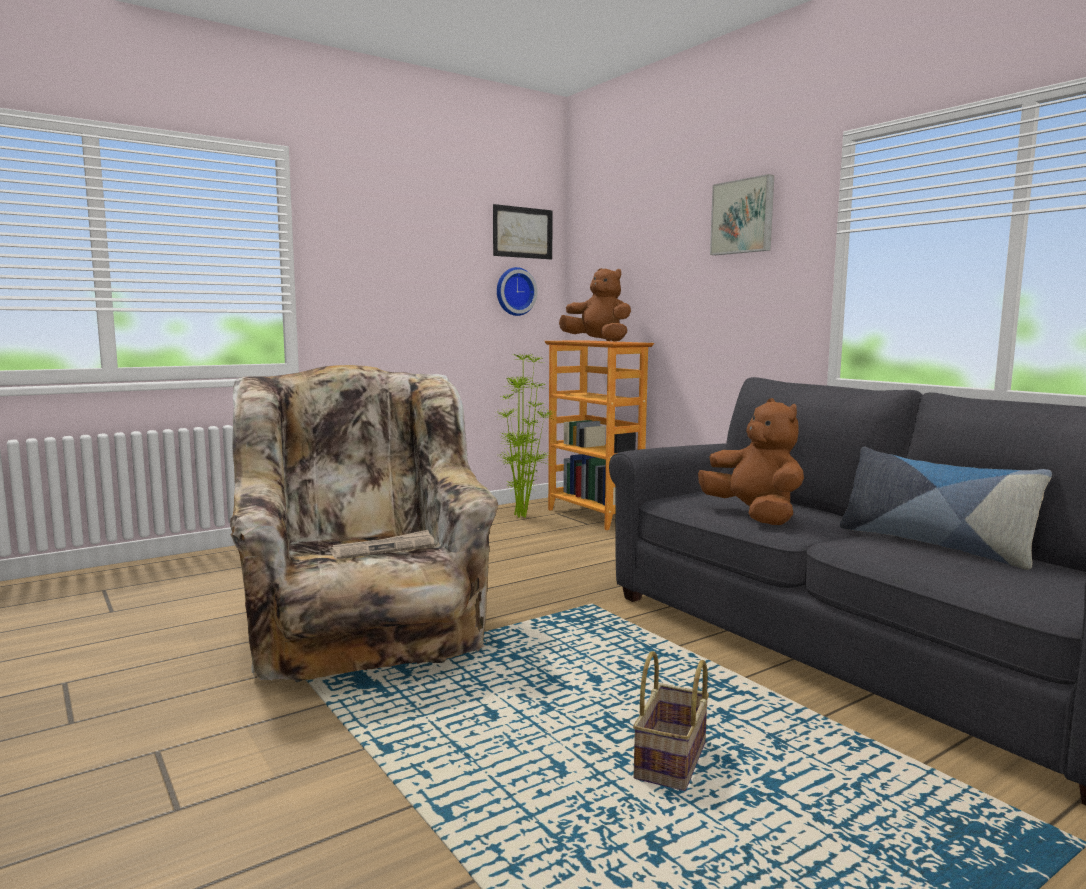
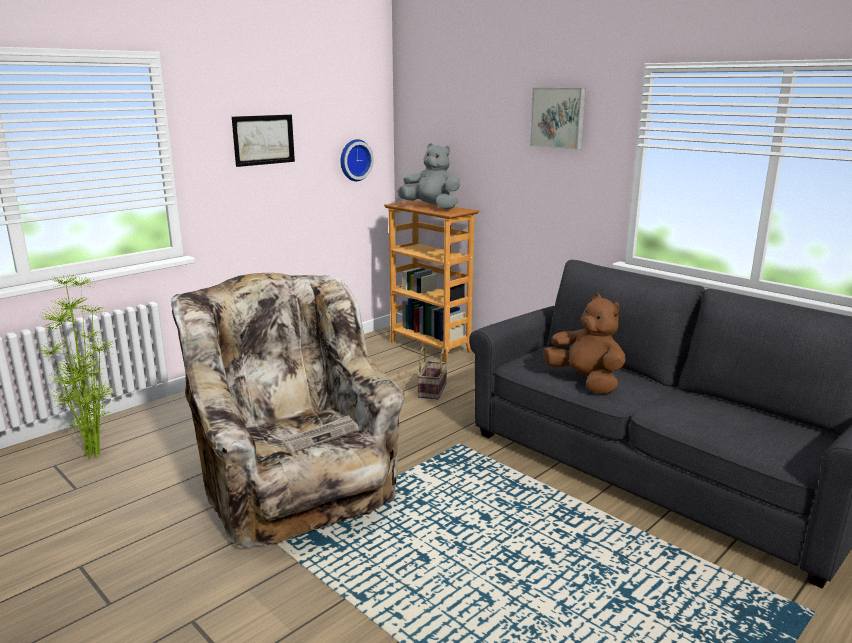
camera: 10 degrees left, 10 degrees up
picture [493,204,553,259] -> picture moved to [232,115,295,167]
potted plant [497,354,555,518] -> potted plant moved to [35,275,117,459]
brown plush toy [559,268,631,341] -> grey plush toy [398,143,460,209]
basket [633,651,709,791] -> basket moved to [417,346,447,400]
pillow [839,447,1052,570] -> none

